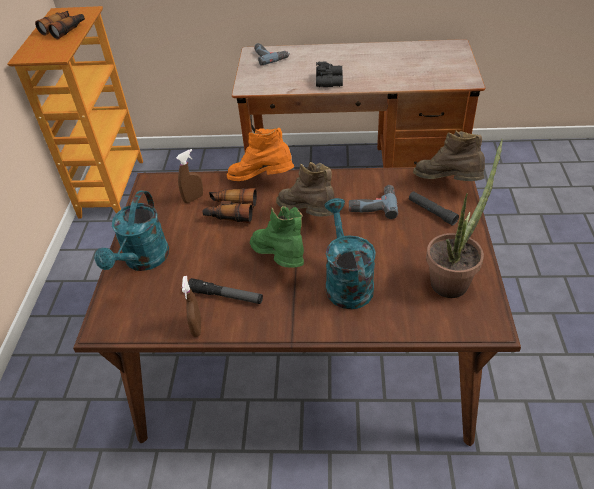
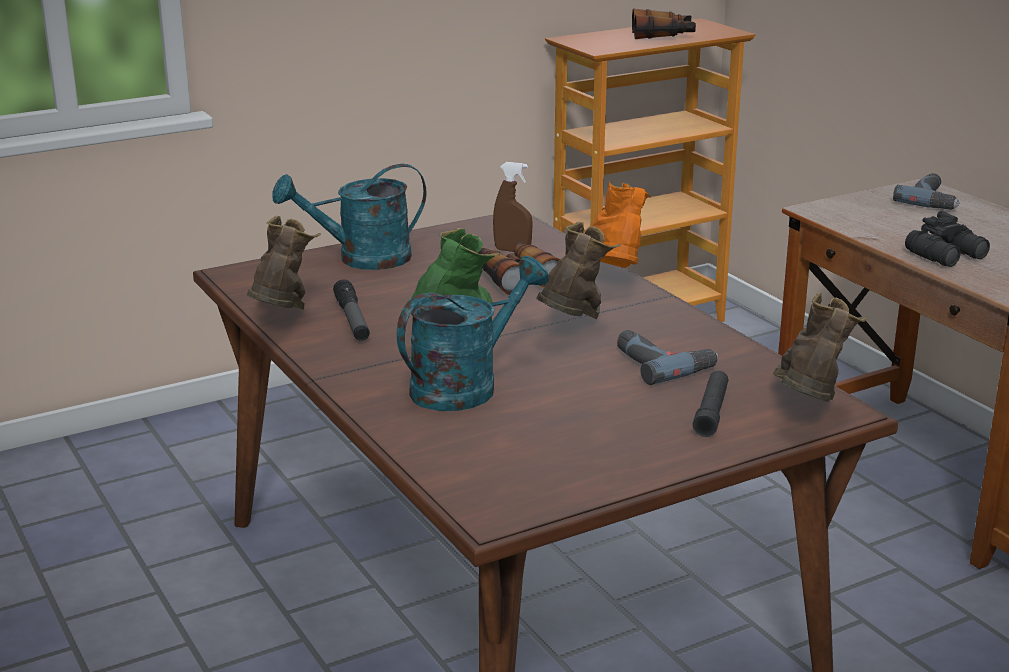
camera: 55 degrees right, 20 degrees down
brown spray bottle [182,276,201,337] -> brown boot [247,216,321,310]
potted plant [426,139,503,298] -> none

